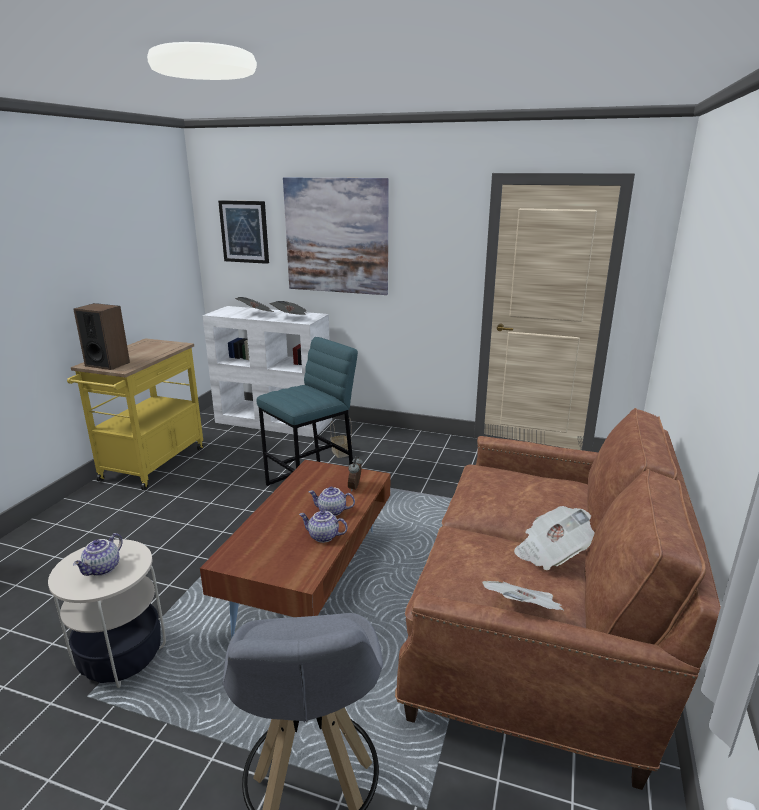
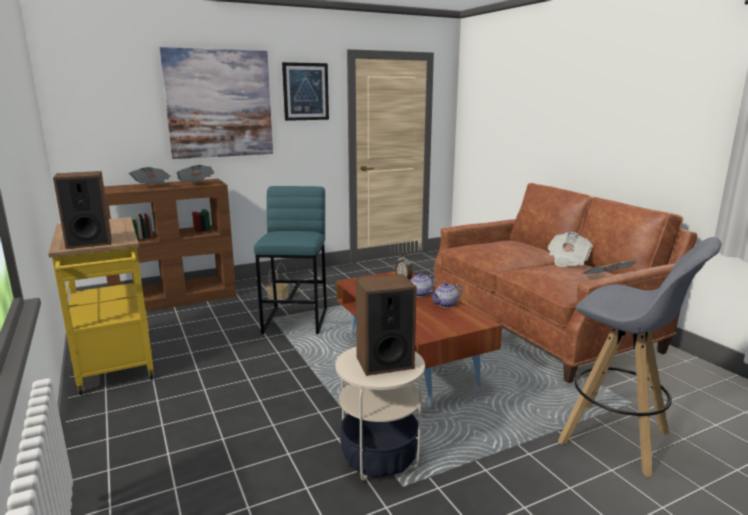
camera: 45 degrees left, 5 degrees down
teapot [73,533,123,576] -> speaker [356,274,417,376]
white bookcase [202,306,332,437] -> brown bookcase [104,179,237,311]
picture [218,200,269,264] -> picture moved to [282,62,329,121]

